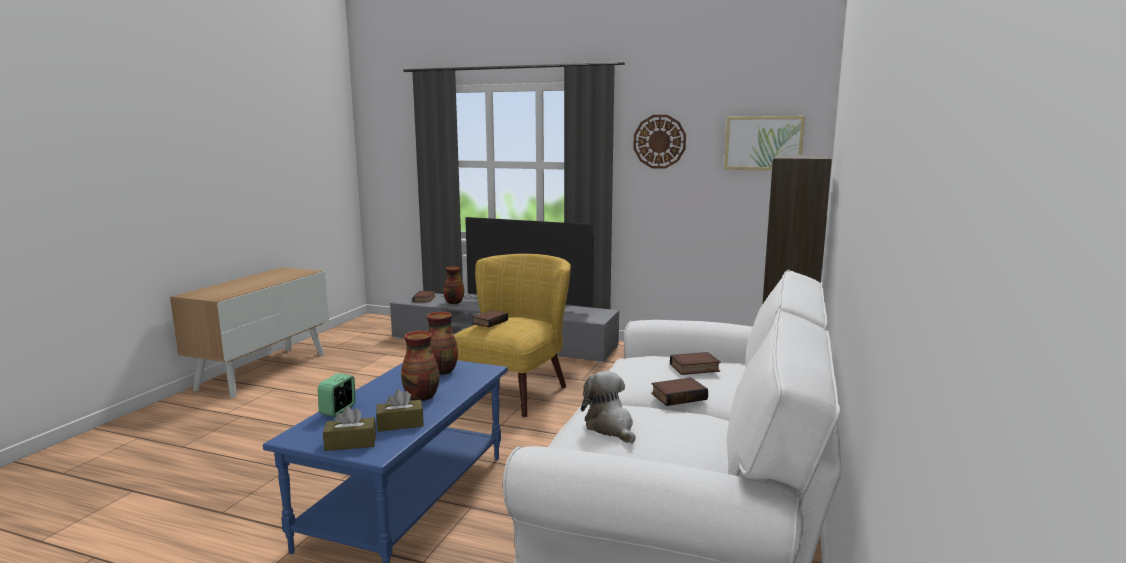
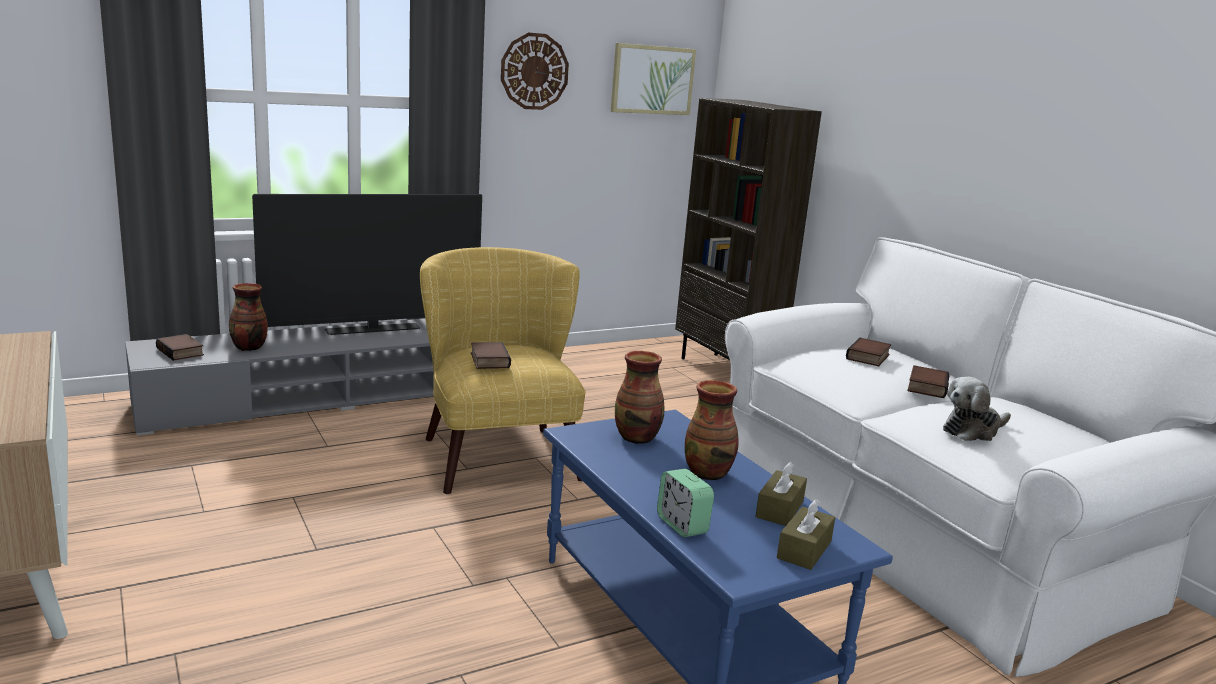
camera: 50 degrees left, 5 degrees up
plush toy [581,371,636,444] -> plush toy turned 45 degrees counterclockwise [943,377,1011,441]

